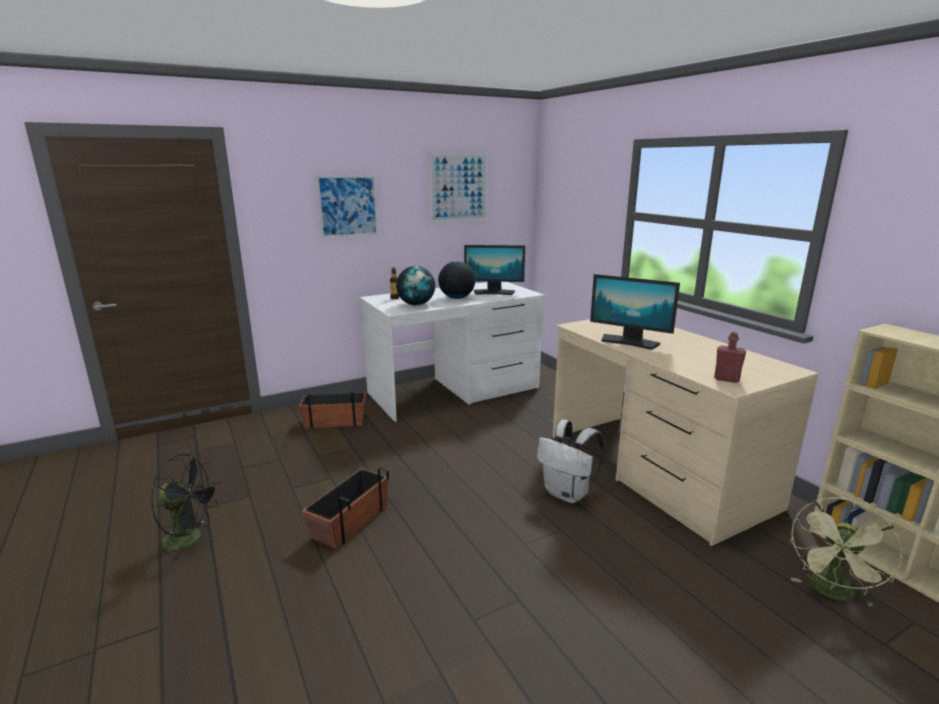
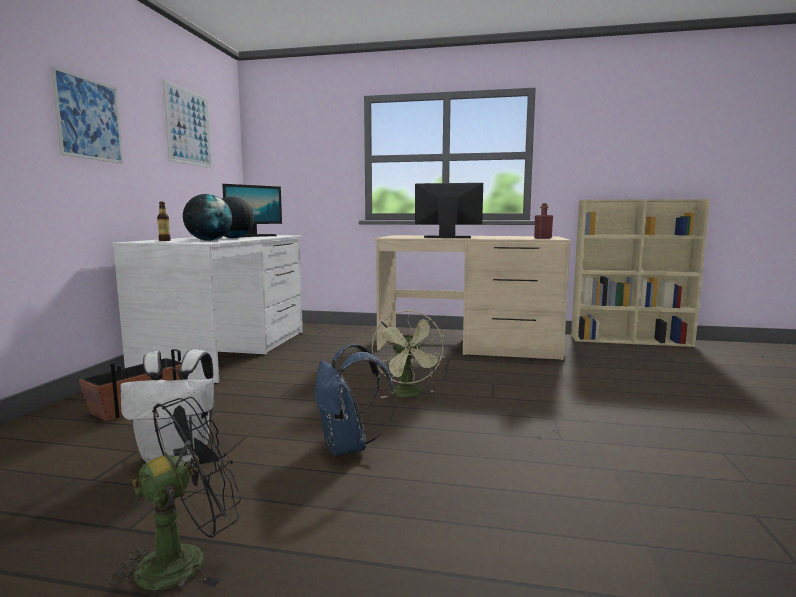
camera: 50 degrees left, 10 degrees down
planter [302,467,389,550] -> blue backpack [315,344,396,456]
white backpack [537,420,604,503] -> white backpack moved to [120,349,214,463]
monitor [590,274,680,350] -> monitor turned 150 degrees counterclockwise [415,183,483,238]
green fan [790,497,903,606] -> green fan moved to [372,311,444,398]

